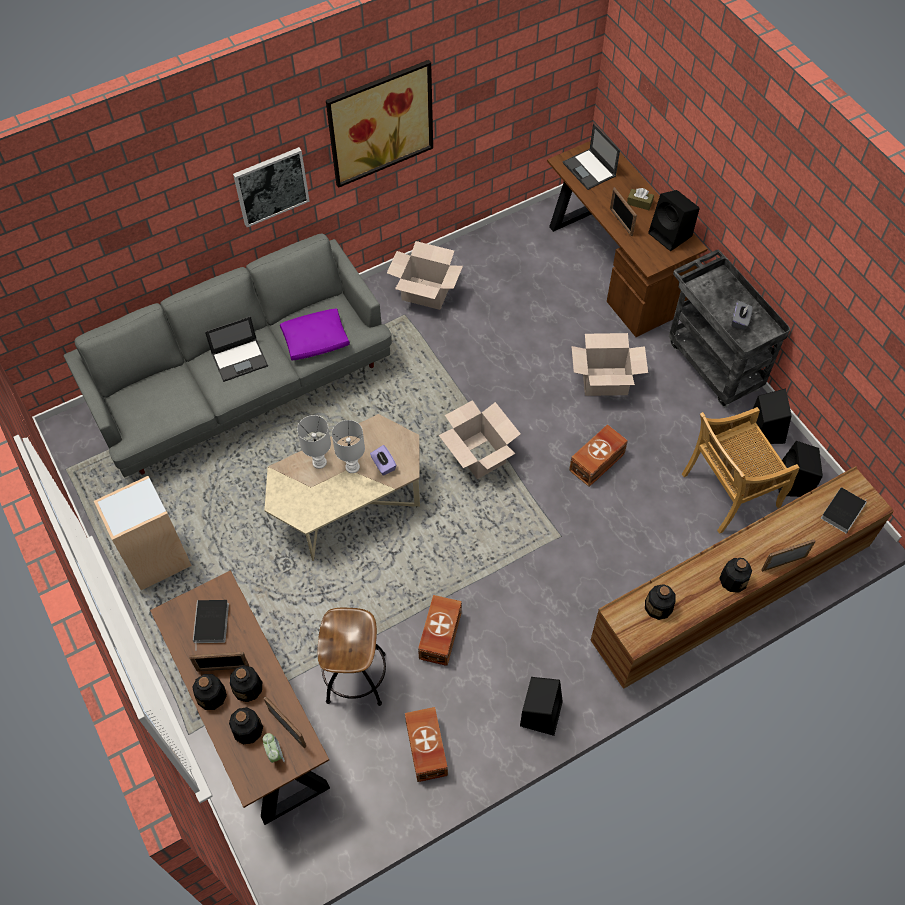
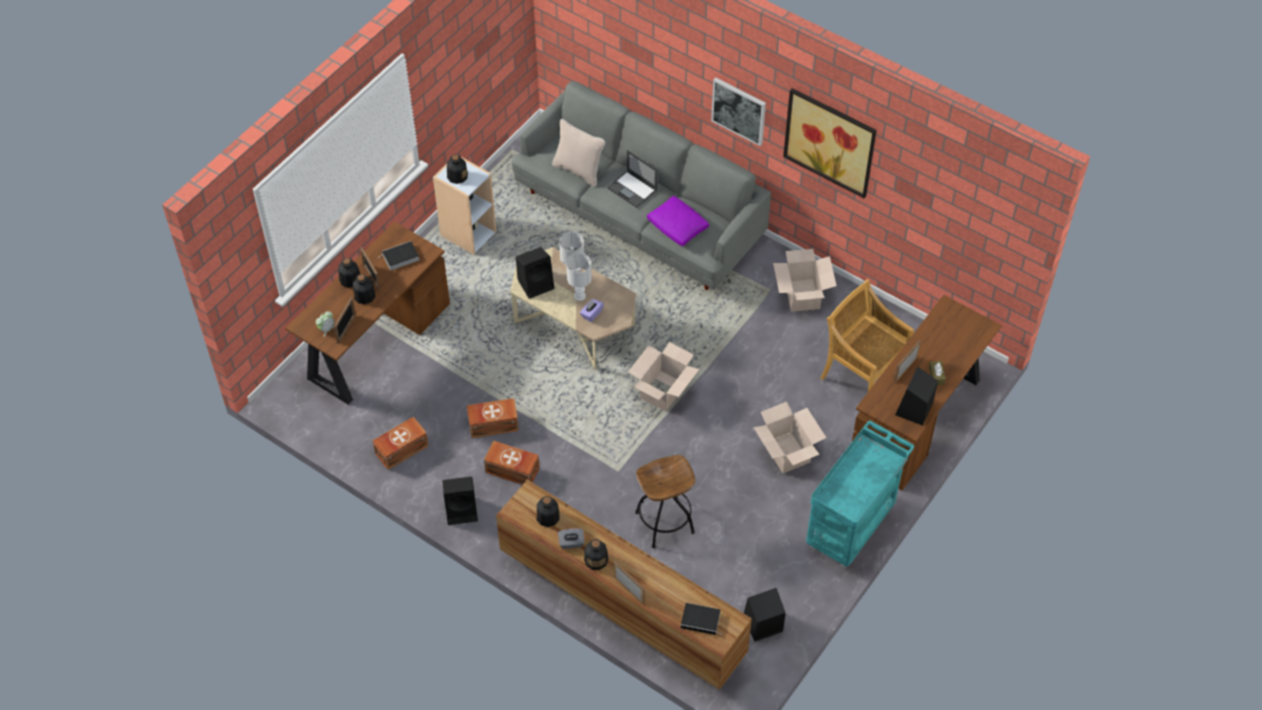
camera: 65 degrees right, 5 degrees down
bottle [229,707,263,744] -> bottle moved to [447,154,468,184]
brown stool [318,608,386,706] -> brown stool moved to [635,455,695,548]
laptop [563,123,620,190] -> none
brown storage box [569,424,628,487] -> brown storage box moved to [484,441,540,485]
black cart [669,250,790,407] -> turquoise cart [806,421,914,568]
beige chair [682,407,800,534] -> beige chair moved to [820,279,914,392]
grey tissue box [732,300,752,330] -> grey tissue box moved to [558,529,584,549]
black speaker [753,389,792,444] -> black speaker moved to [516,247,554,299]
none -> beige pillow [552,119,605,187]

